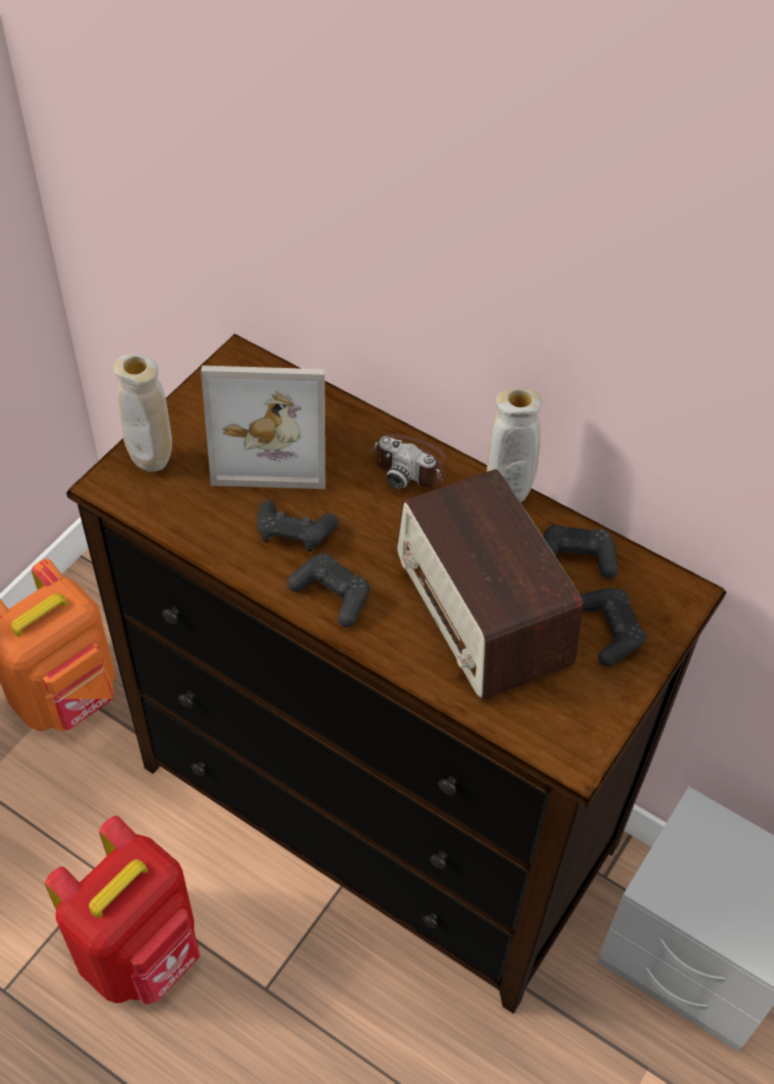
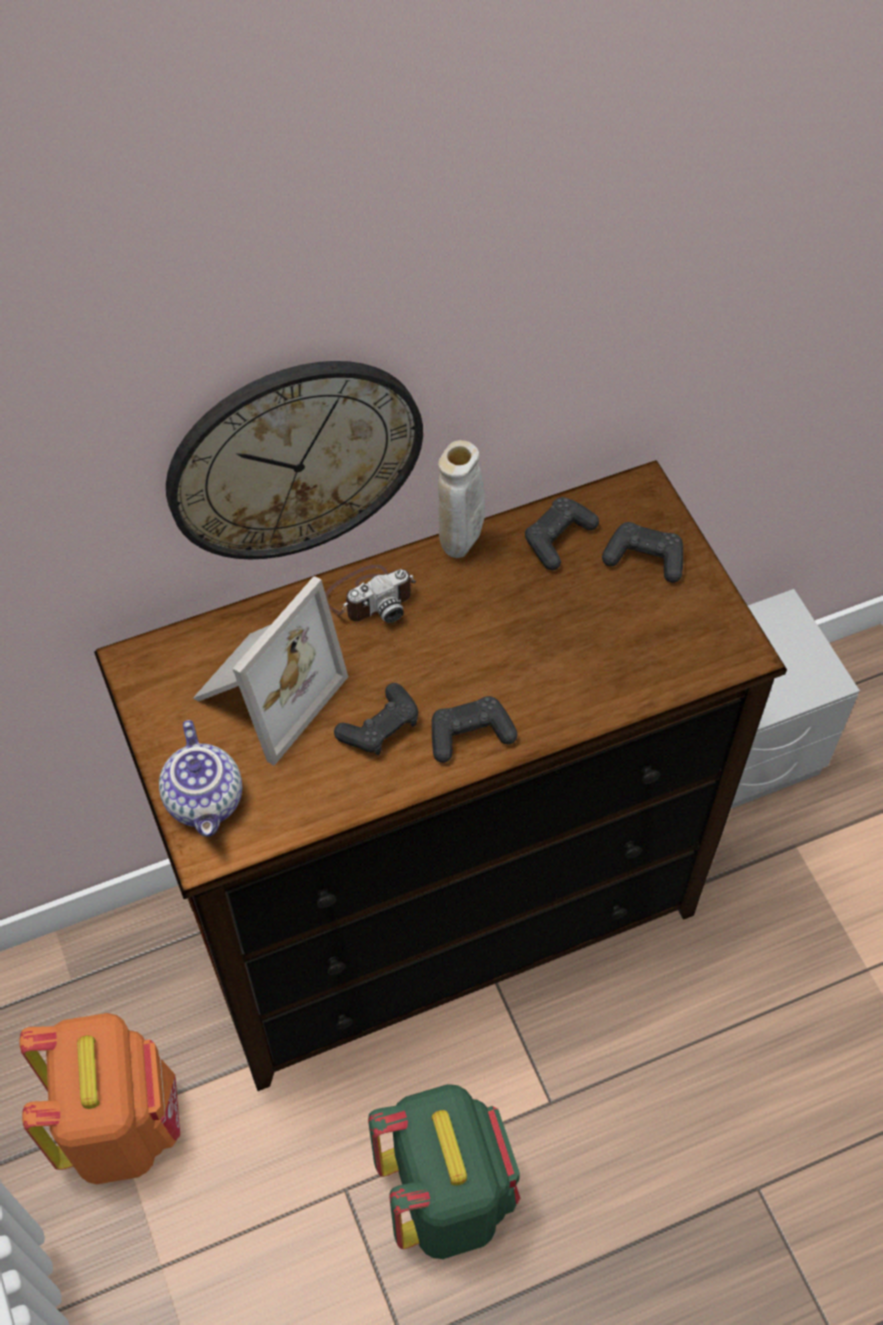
camera: 55 degrees left, 5 degrees up
red backpack [45,816,200,1004] -> green backpack [368,1084,520,1259]
beige vase [113,353,172,472] -> teapot [159,720,242,837]
radio [397,469,583,700] -> none
none -> wall clock [166,361,423,559]

